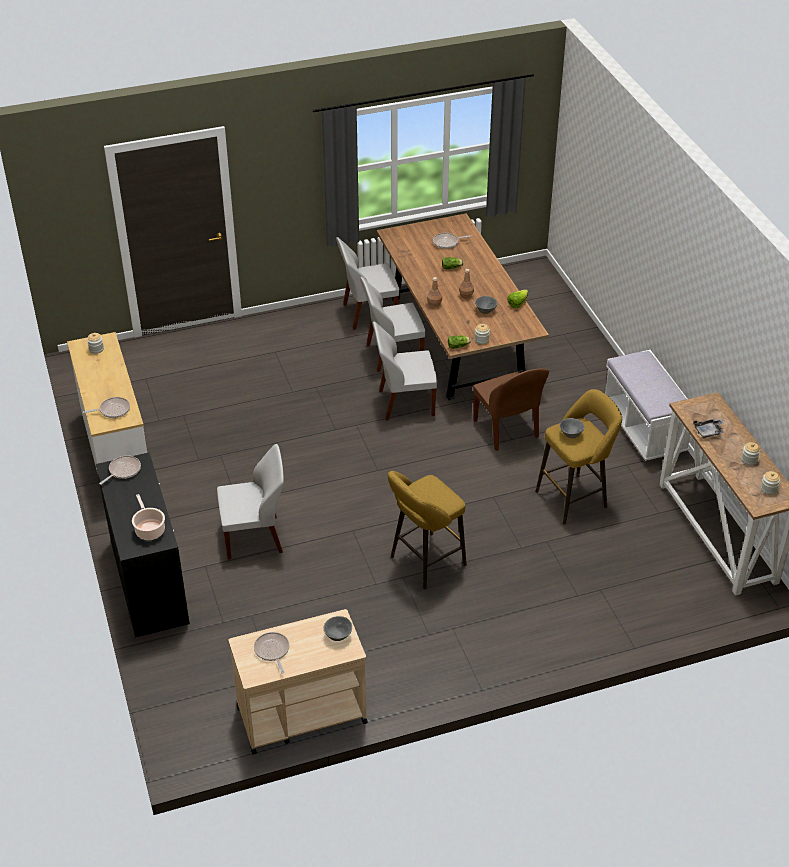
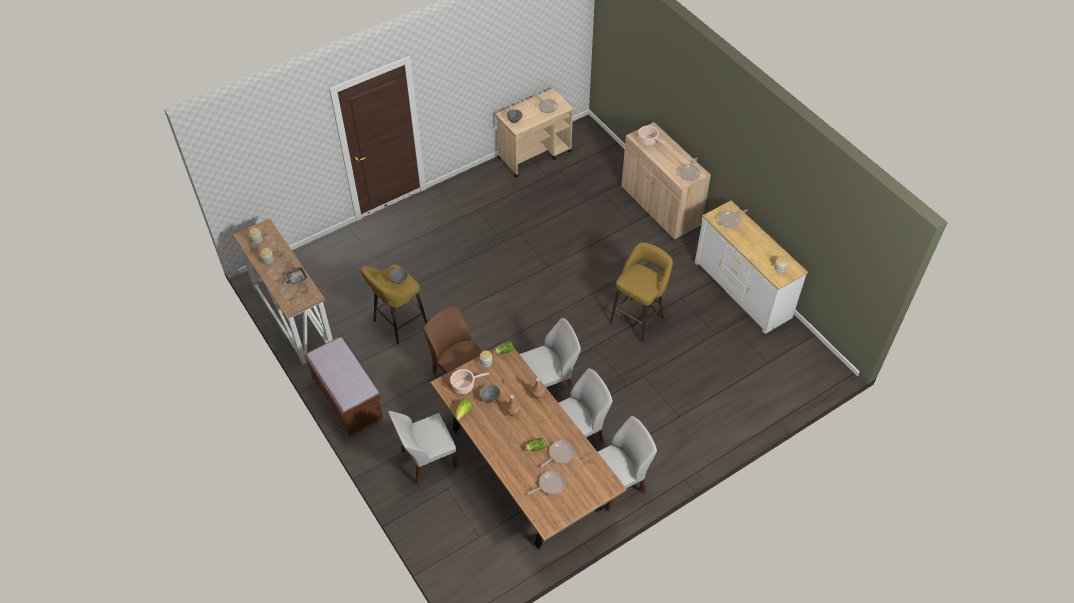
camera: 165 degrees right, 10 degrees up
black cabinet [96,452,190,639] -> beige cabinet [621,122,711,239]
white chair [217,444,284,560] -> white chair moved to [388,411,457,484]
yellow stool [388,471,467,589] -> yellow stool moved to [610,242,673,342]
white bench [605,350,690,461] -> brown bench [304,337,384,437]
none -> cooking pot [450,369,489,394]
none -> frying pan [541,440,575,467]

